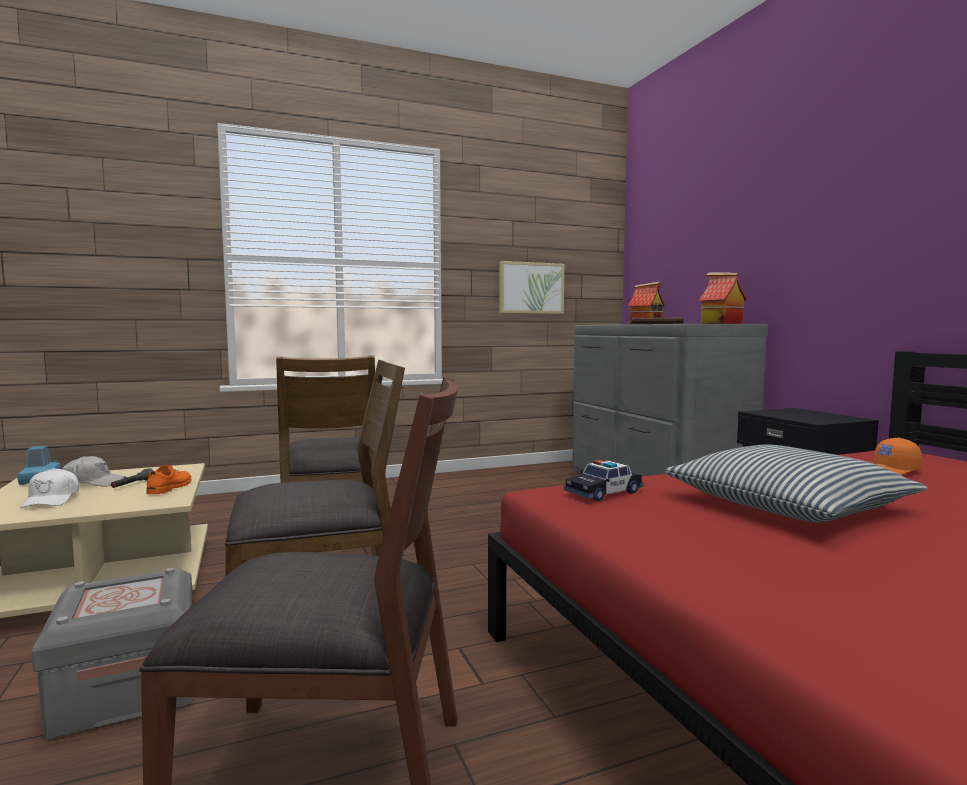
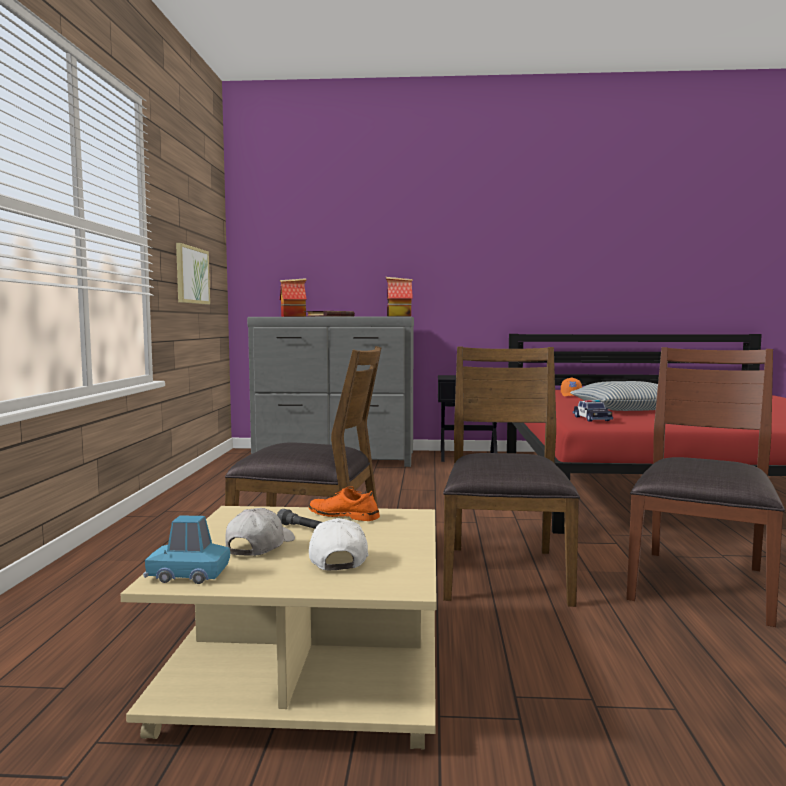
camera: 65 degrees left, 0 degrees up
white cap [20,468,79,508] -> white cap turned 105 degrees counterclockwise [309,518,368,570]
grey storage box [31,568,192,739] -> none

